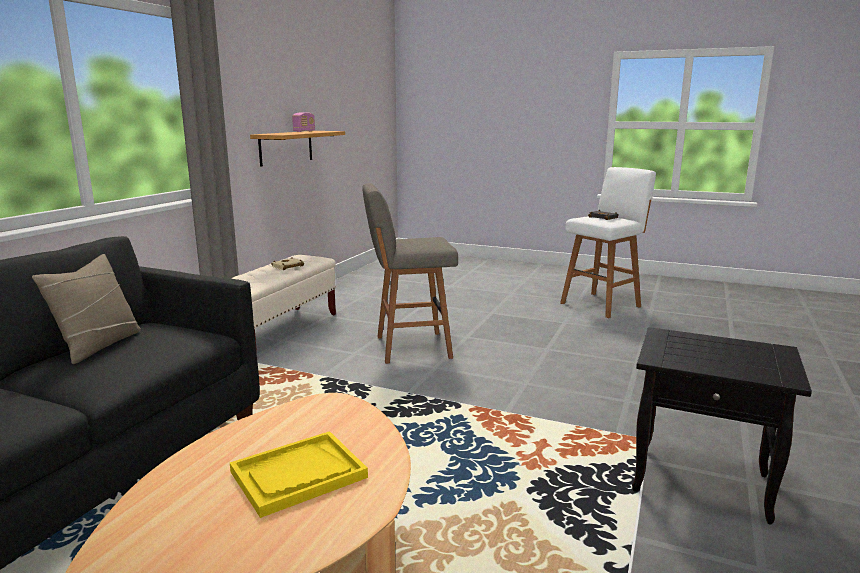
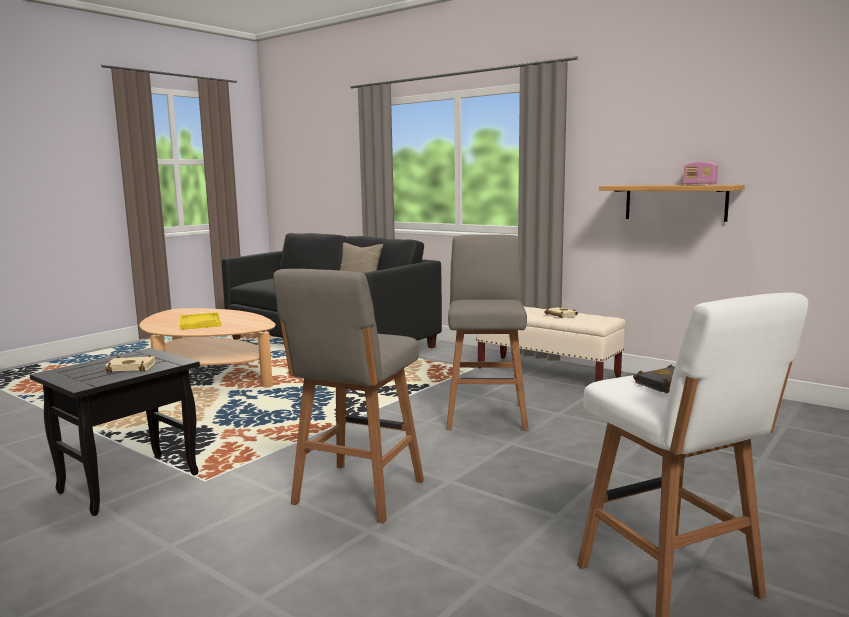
camera: 105 degrees right, 5 degrees down
none -> beige book [105,355,155,373]
none -> grey stool [273,269,424,524]

